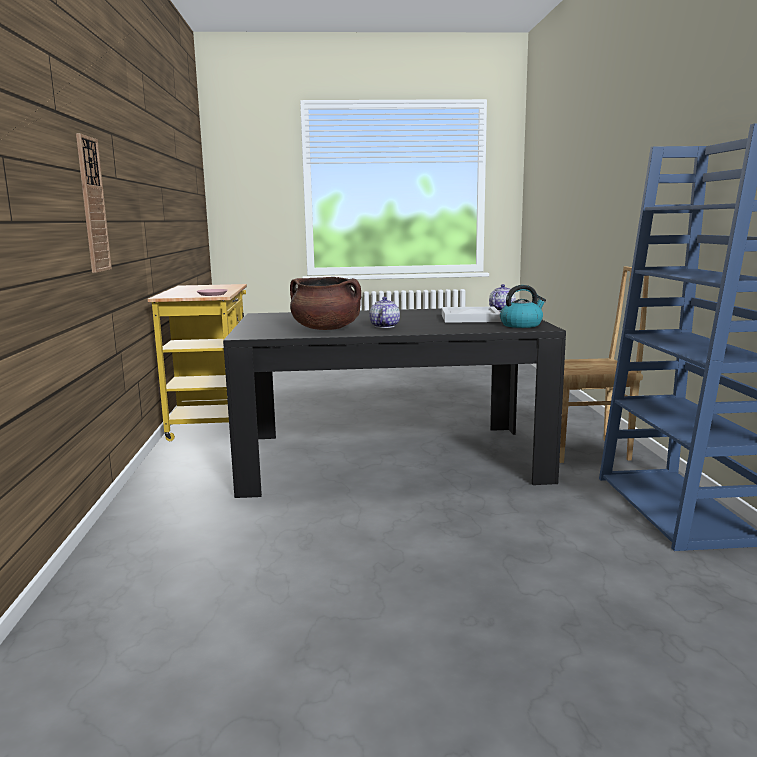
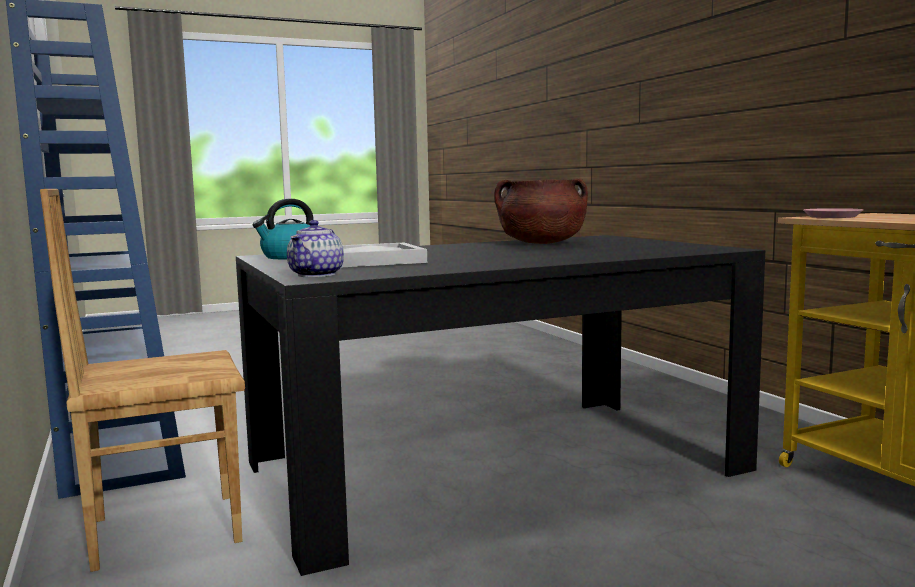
camera: 160 degrees right, 5 degrees down
wall clock [76,133,112,273] -> none
teapot [369,297,400,328] -> none

